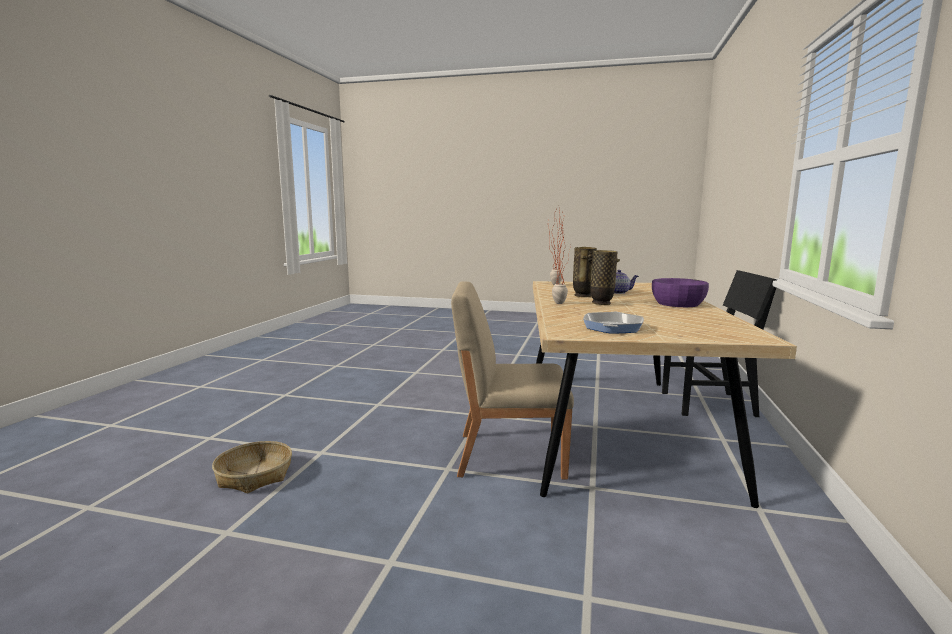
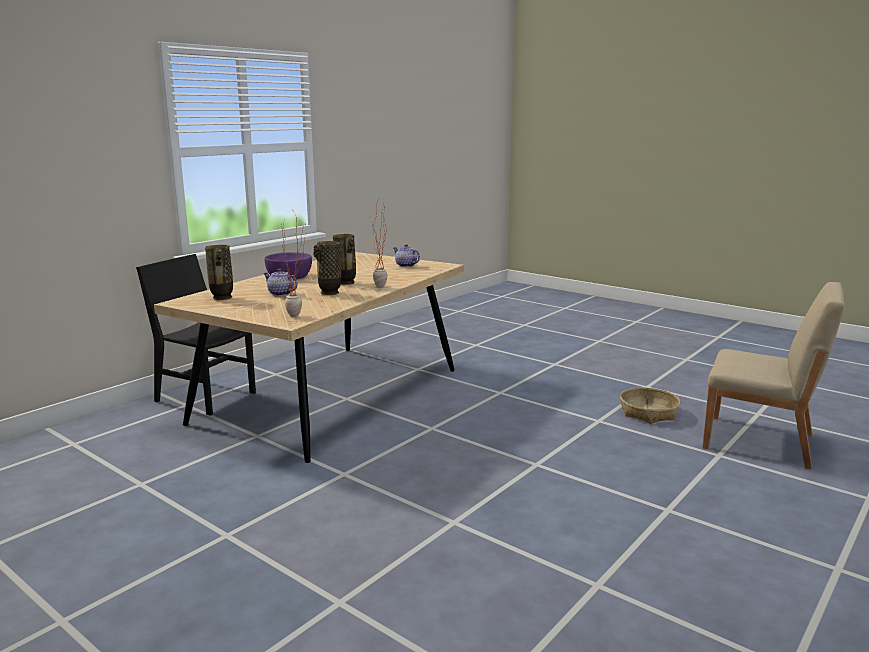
camera: 155 degrees left, 5 degrees up
beige chair [451,281,574,479] -> beige chair moved to [702,282,845,469]
frying pan [583,312,644,334] -> teapot [393,244,420,267]
none -> vase [205,245,233,300]

